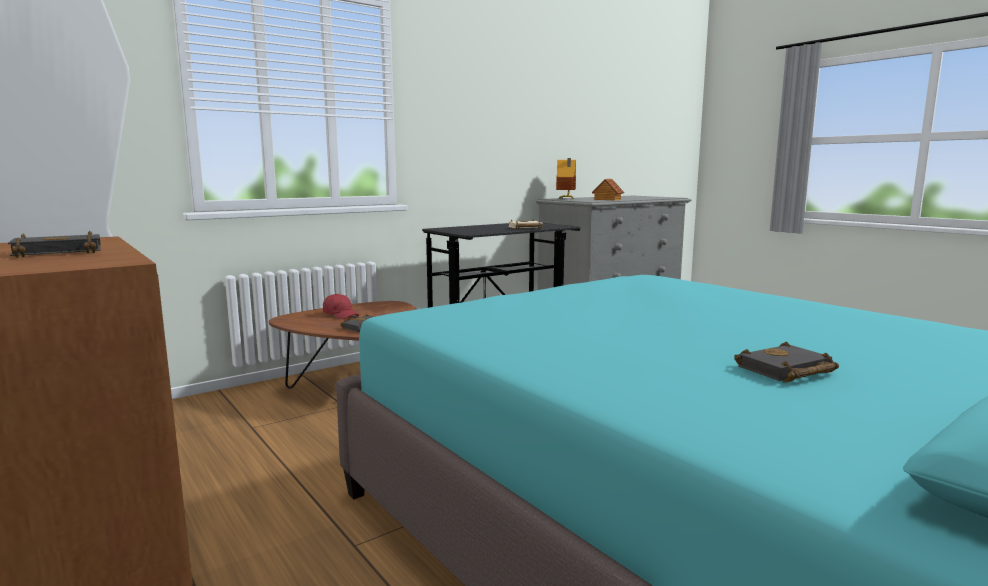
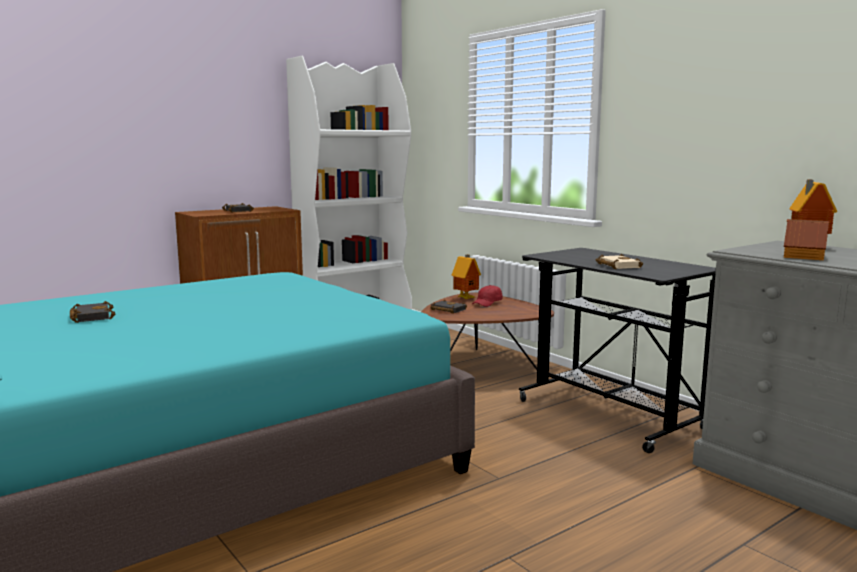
camera: 90 degrees right, 0 degrees up
none -> toy house [452,254,481,299]

